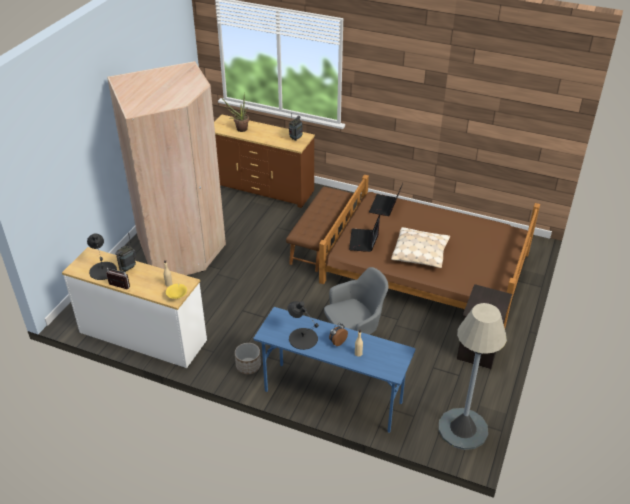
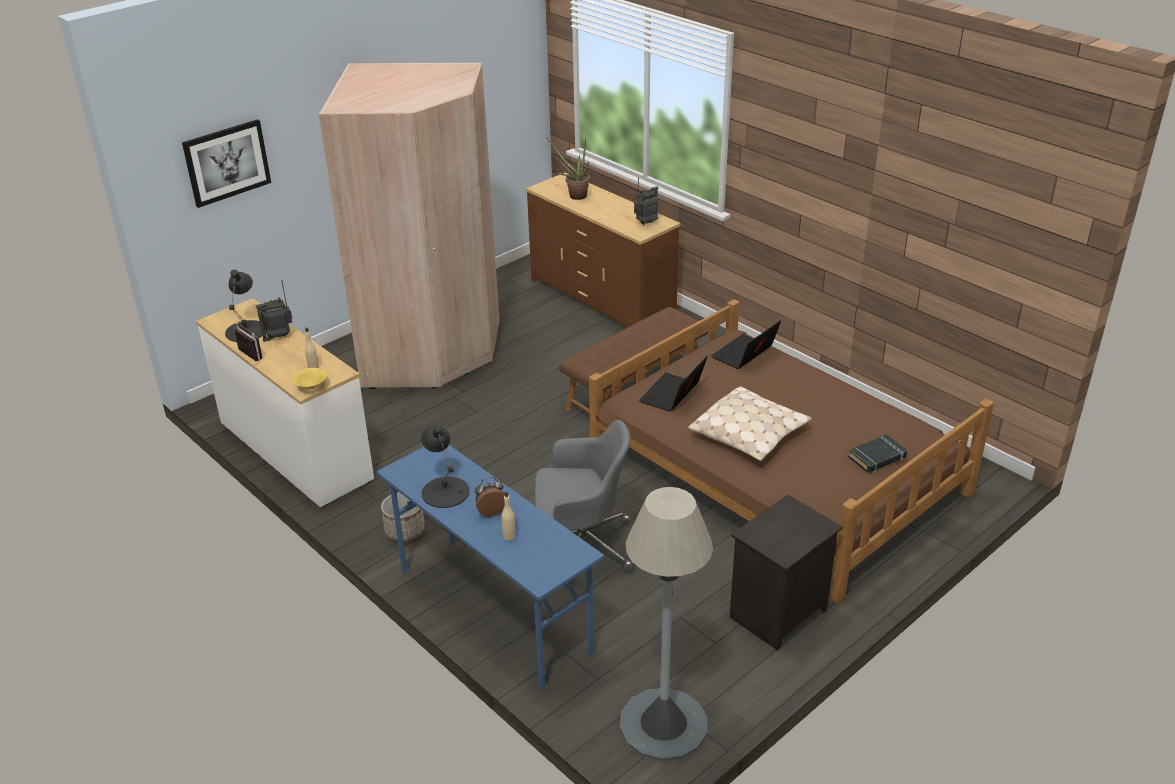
camera: 25 degrees right, 5 degrees down
none -> picture [182,119,271,208]
none -> black book [848,434,907,473]

